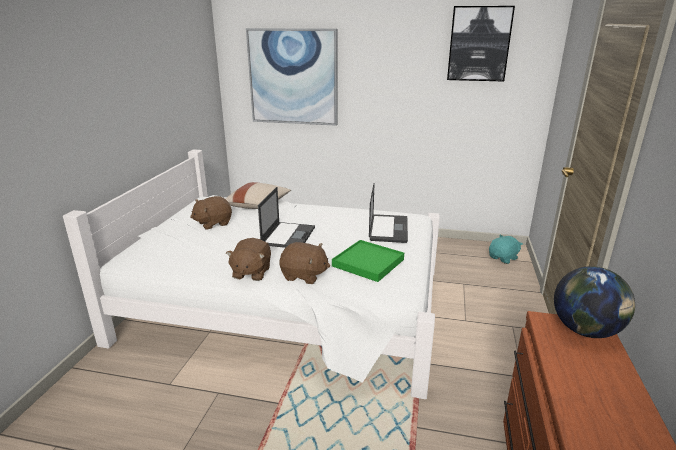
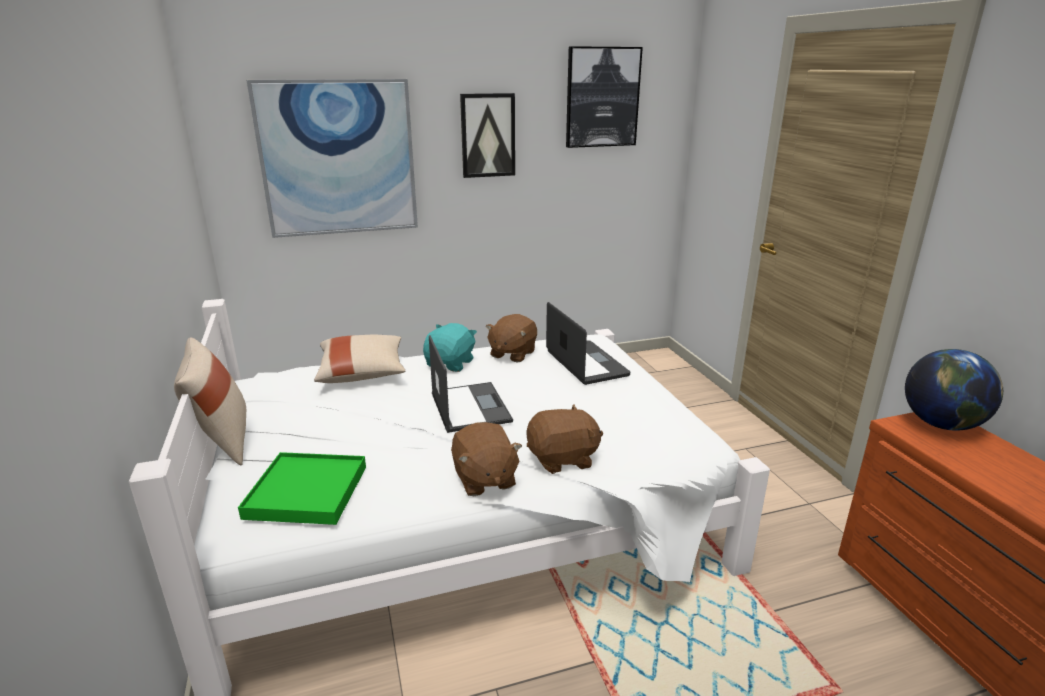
camera: 30 degrees left, 0 degrees up
brown plush toy [190,196,232,230] -> brown plush toy moved to [486,314,537,362]
green tray [332,240,404,282] -> green tray moved to [238,452,366,525]
turquoise plush toy [489,235,523,264] -> turquoise plush toy moved to [423,323,477,372]
none -> beige pillow [174,337,246,465]
none -> picture [460,93,515,178]

